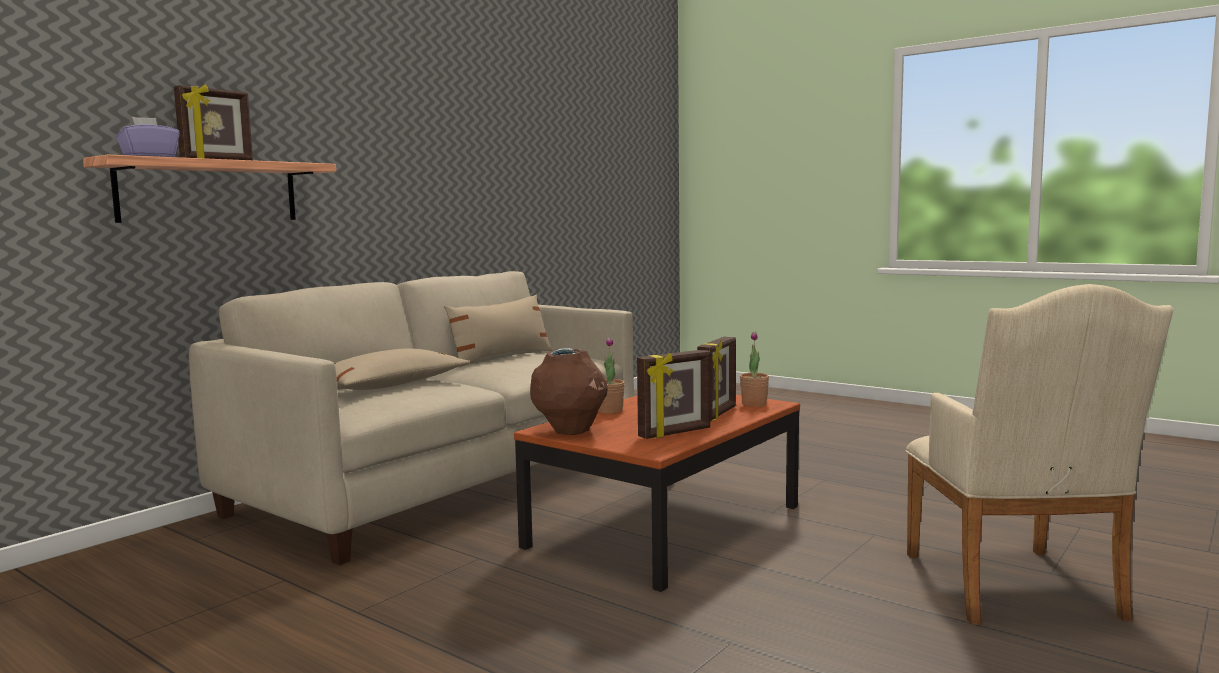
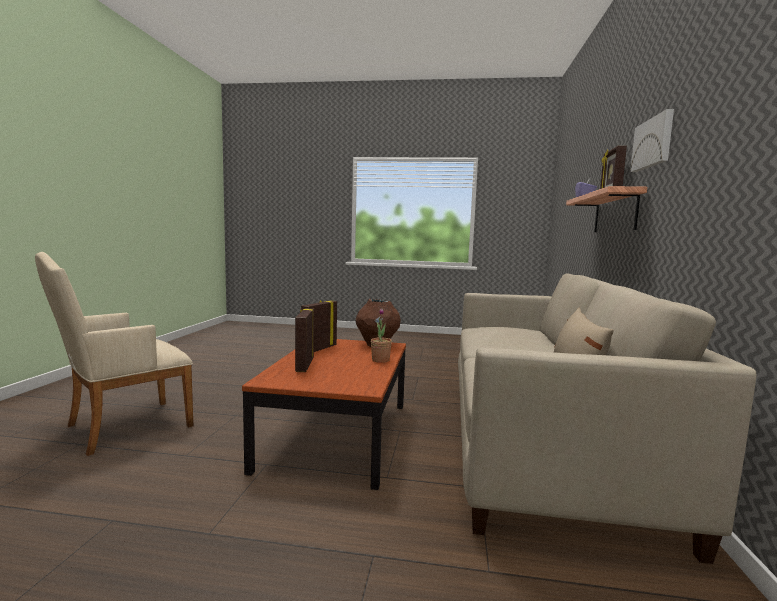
camera: 150 degrees right, 0 degrees up
beige pillow [334,349,470,390] -> none
potted plant [740,331,769,407] -> none
beige armchair [906,284,1173,625] -> beige armchair turned 105 degrees counterclockwise [35,252,193,456]
none -> picture [630,109,674,172]

